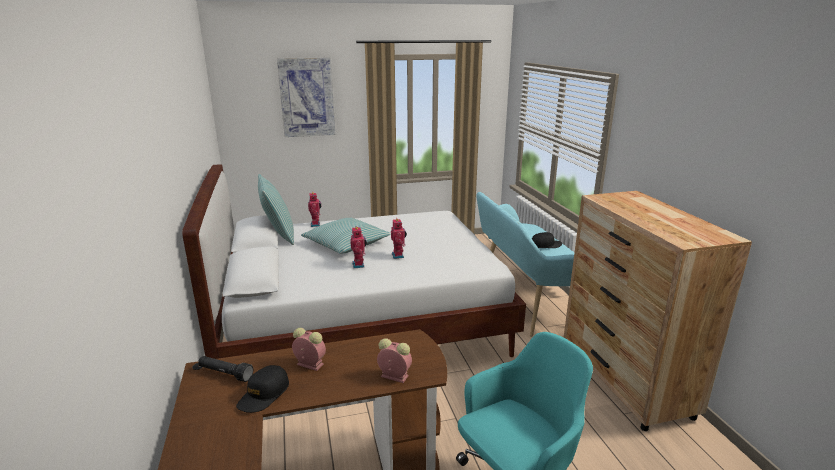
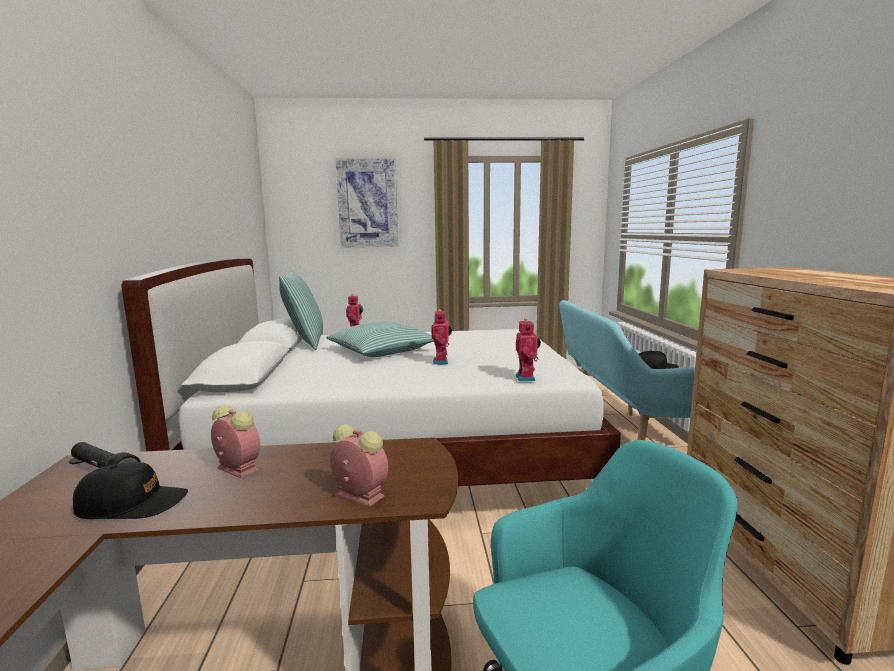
camera: 10 degrees right, 10 degrees down
black cap [236,365,289,413] -> black cap turned 135 degrees counterclockwise [73,462,188,519]
toy robot [350,227,367,268] -> toy robot moved to [516,319,541,381]

